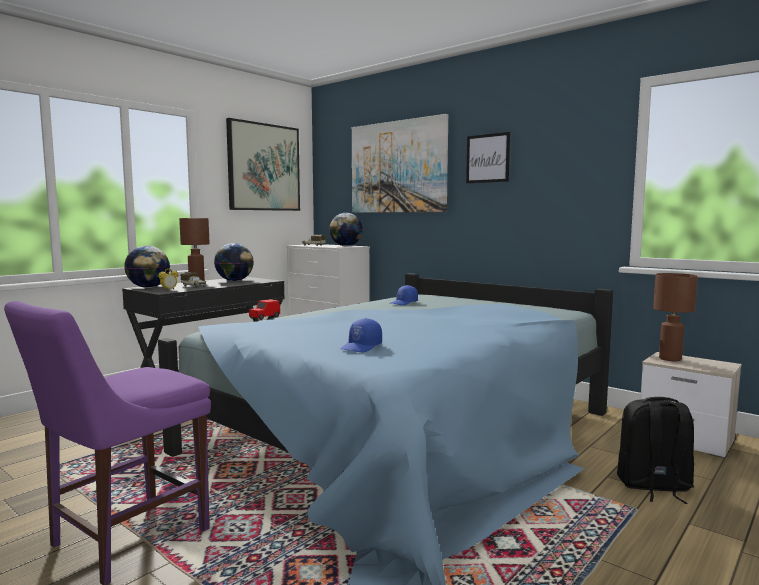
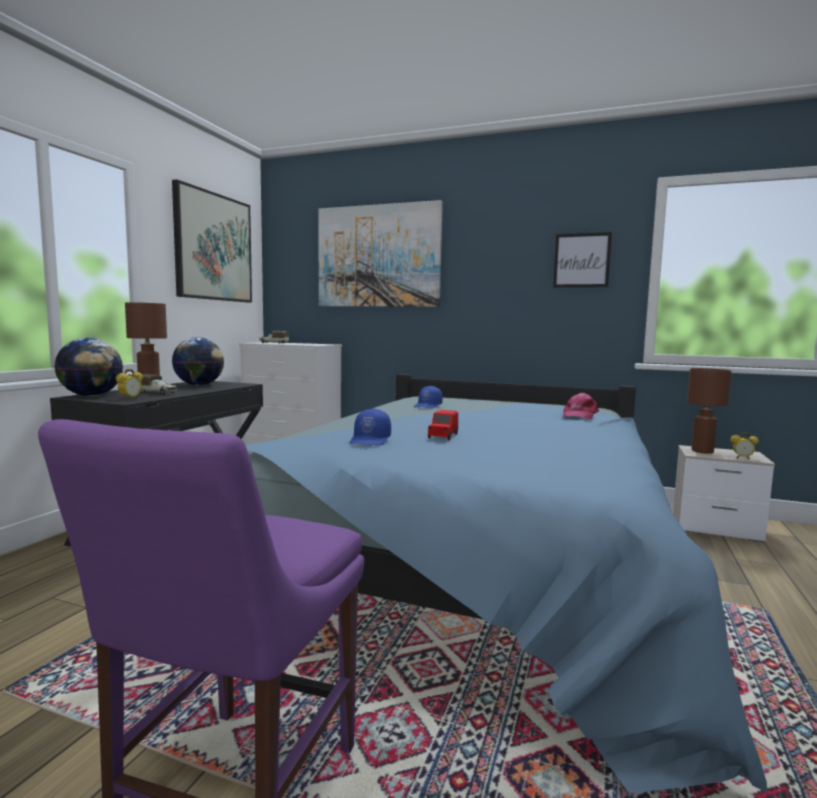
camera: 20 degrees left, 0 degrees up
red toy car [249,299,280,320] -> red toy car moved to [428,410,458,440]
globe [329,213,363,246] -> none
blue cap [340,318,382,352] -> blue cap moved to [350,408,391,446]
picture [466,132,510,183] -> picture moved to [553,232,612,288]
black backpack [617,397,694,504] -> none
none -> pink cap [563,393,599,419]
none -> alarm clock [730,433,759,459]

